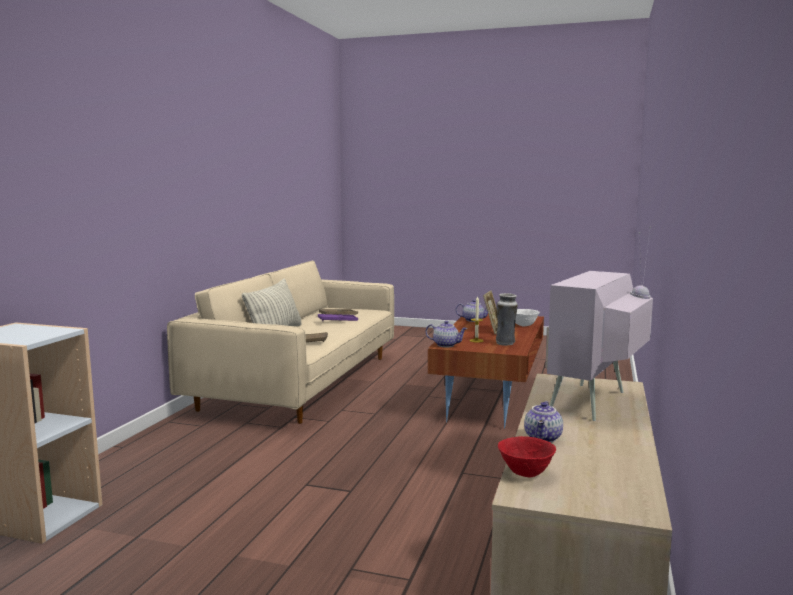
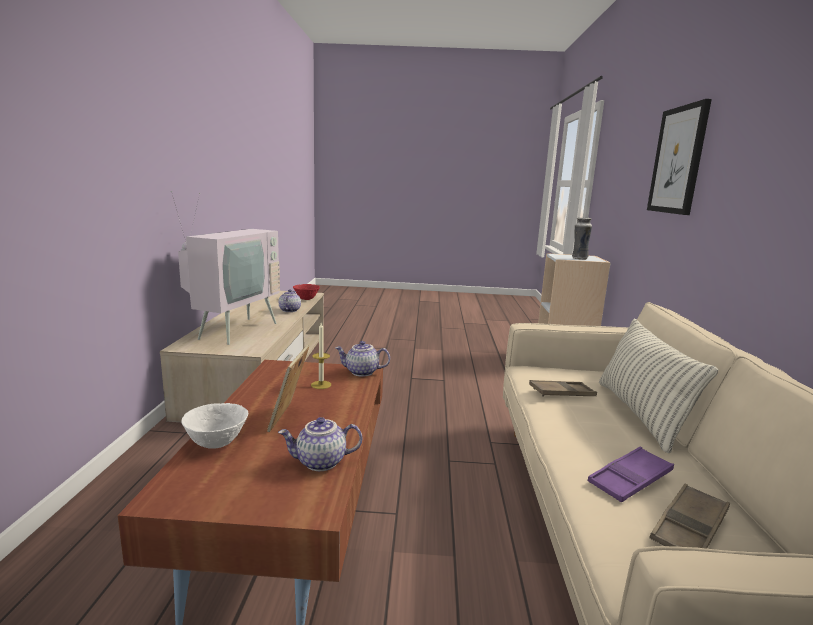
camera: 165 degrees right, 5 degrees up
vase [496,293,518,346] -> vase moved to [572,218,592,260]
none -> picture [647,99,712,215]

